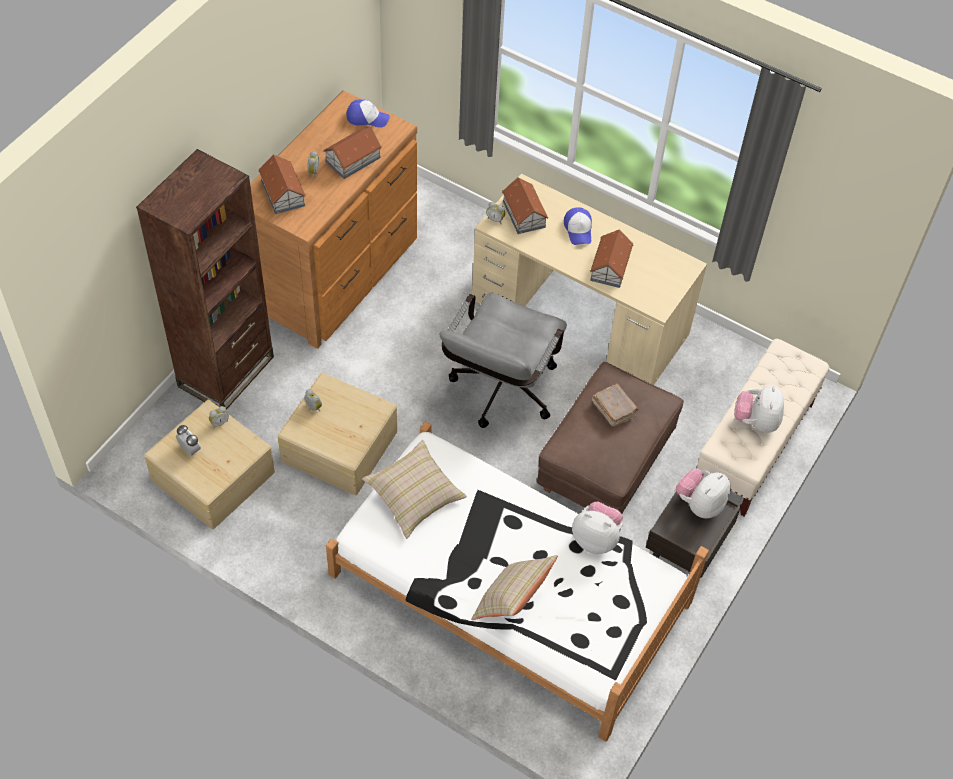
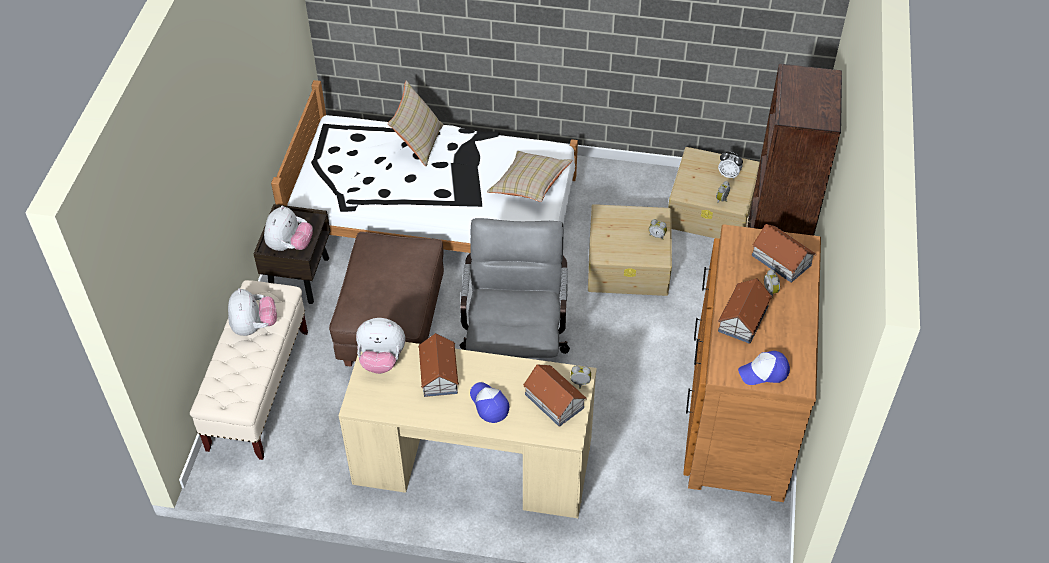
camera: 160 degrees right, 5 degrees down
plush toy [572,502,623,554] -> plush toy moved to [356,318,405,374]
brown book [592,384,639,427] -> none

